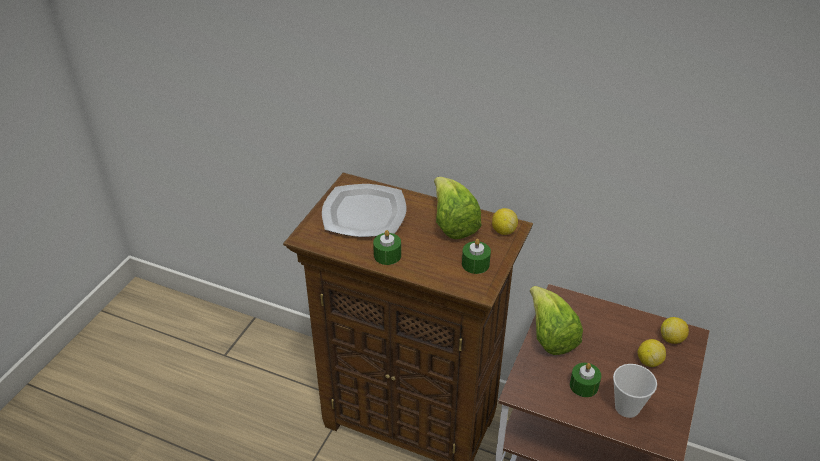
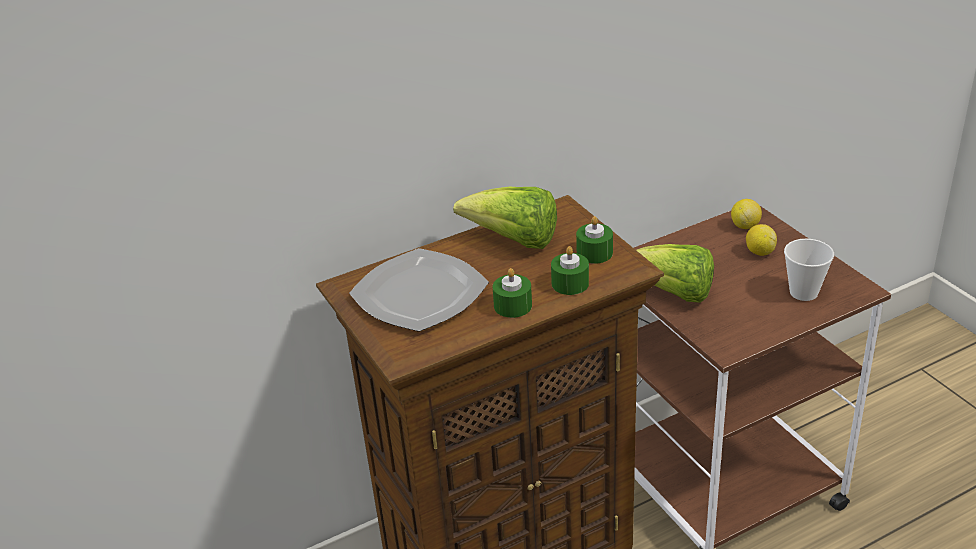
camera: 50 degrees left, 5 degrees down
lemon [492,208,518,235] -> none
green candle [570,363,601,397] -> green candle moved to [551,246,589,295]

